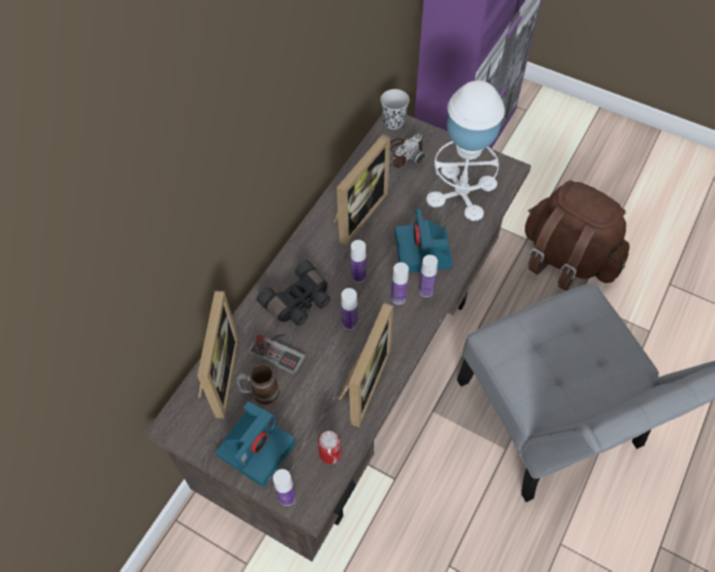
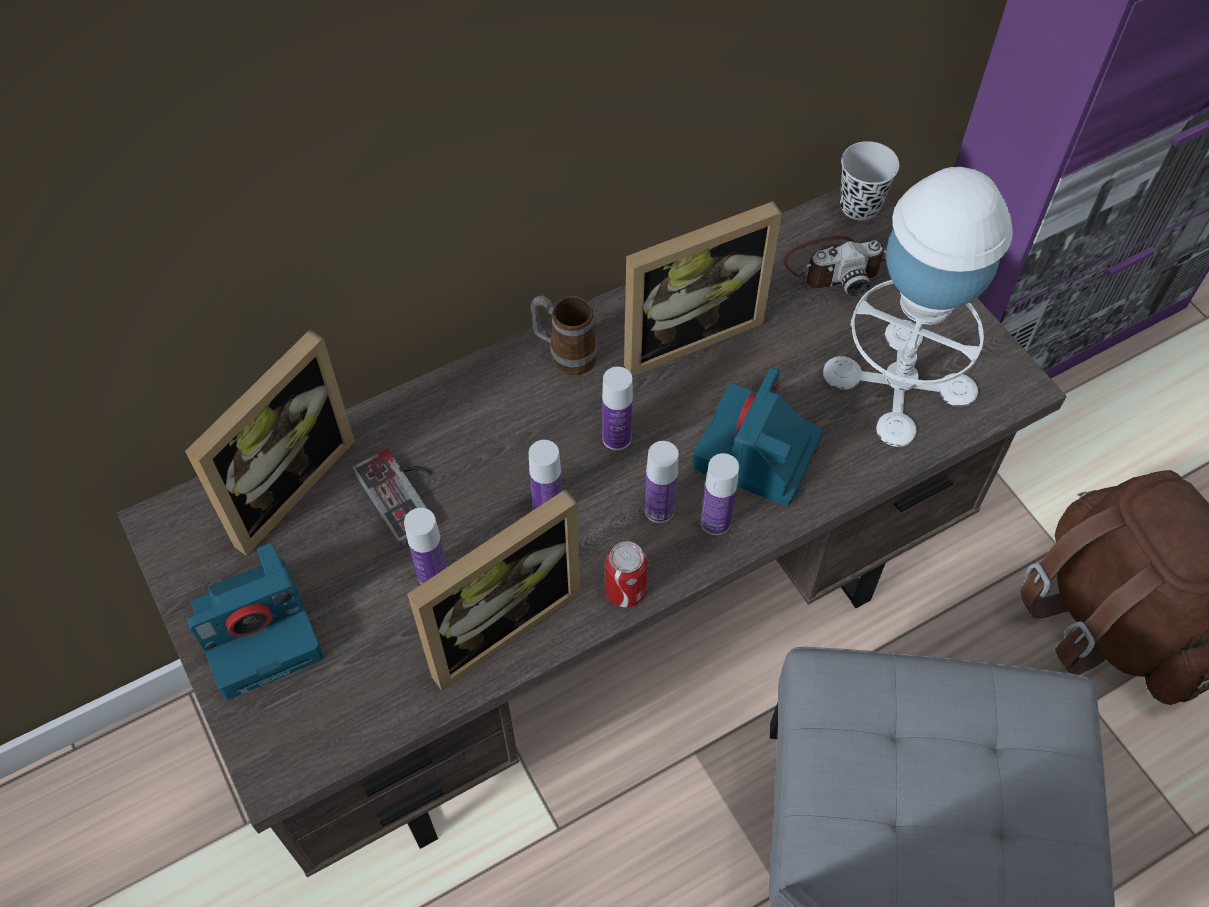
camera: 30 degrees right, 0 degrees up
mug [235,364,279,405] -> mug moved to [530,295,597,375]
black binoculars [257,260,330,326] -> none
bottle [273,469,296,506] -> bottle moved to [404,508,447,584]
can [318,431,342,464] -> can moved to [605,541,648,607]

